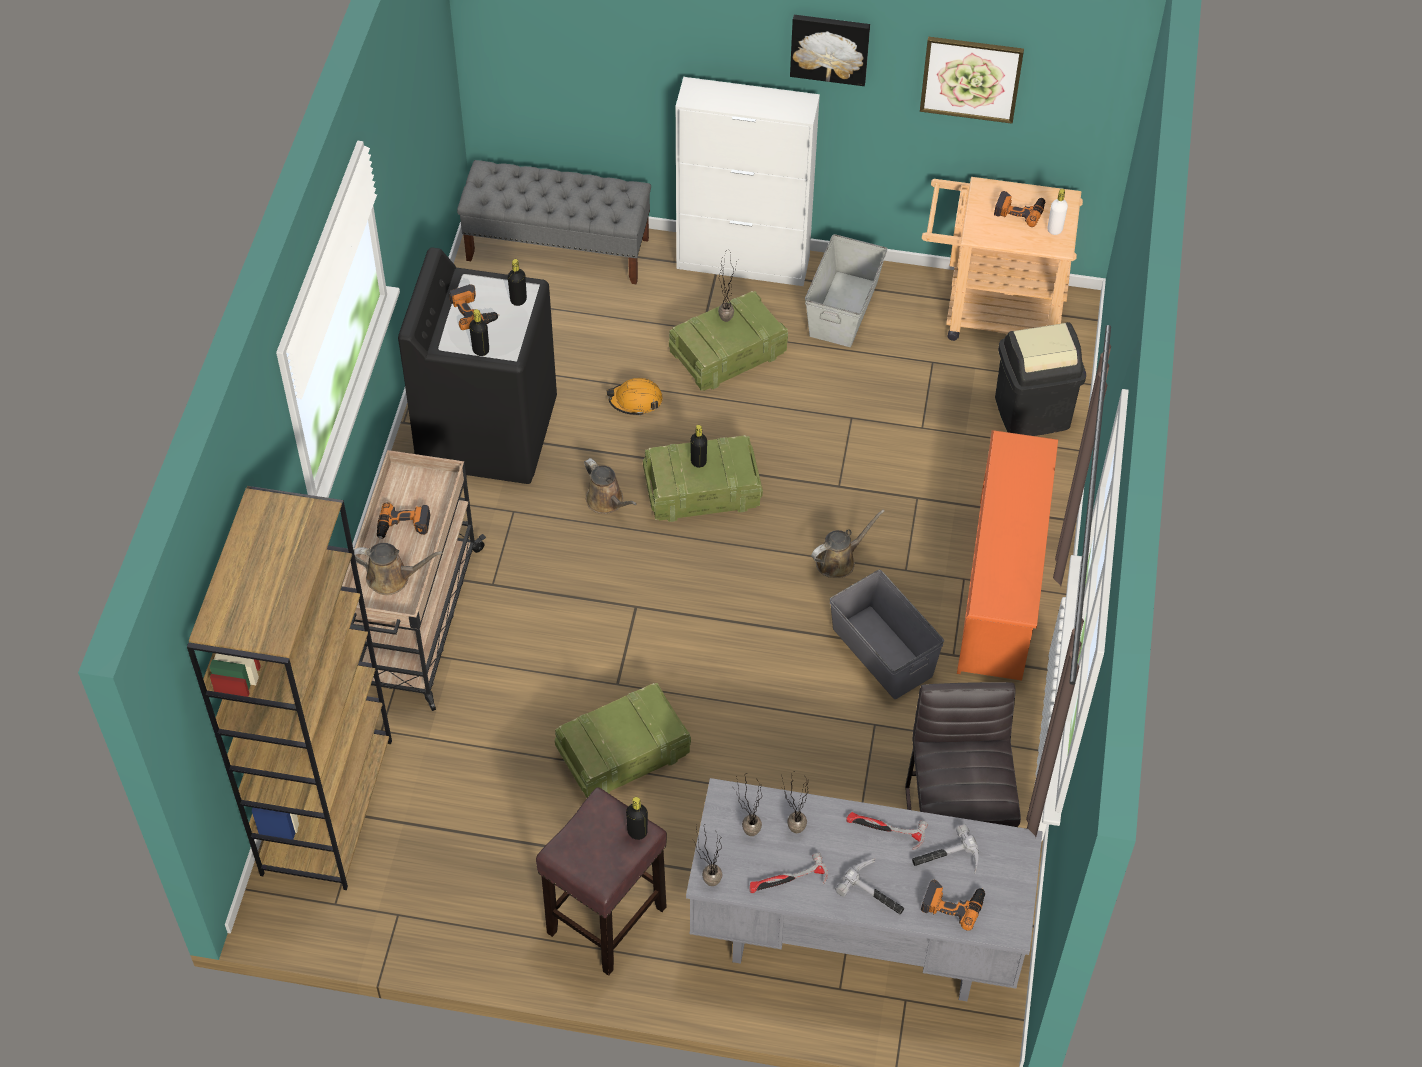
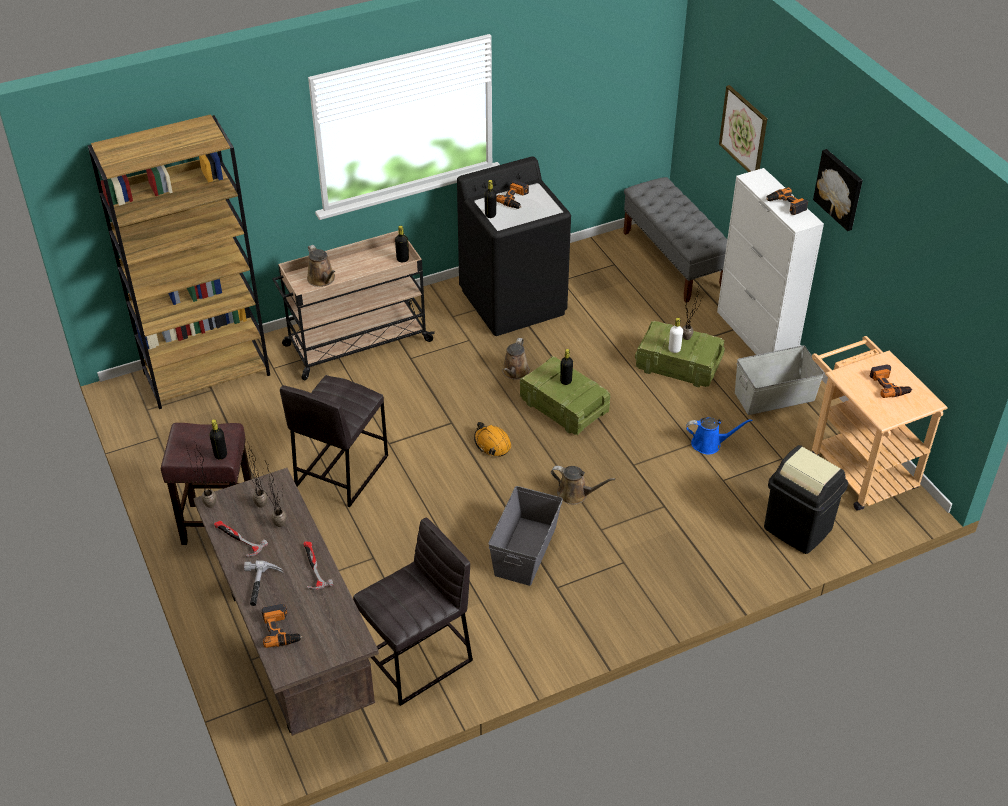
camera: 55 degrees right, 10 degrees down
power drill [377,502,430,540] -> power drill moved to [766,187,808,215]
black bottle [508,259,527,306] -> black bottle moved to [395,226,409,262]
crate [555,683,691,798] -> grey stool [280,375,388,507]
orange hard hat [606,378,663,416] -> orange hard hat moved to [474,422,511,457]
grey desk [686,778,1043,1001] -> brown desk [193,468,379,736]
hammer [912,824,979,873] -> none
picture [920,37,1024,124] -> picture moved to [719,85,767,172]
orange shoe rack [957,430,1058,681] -> none
white bottle [1048,189,1068,235] -> white bottle moved to [669,318,683,353]
none -> blue watering can [686,417,752,455]

